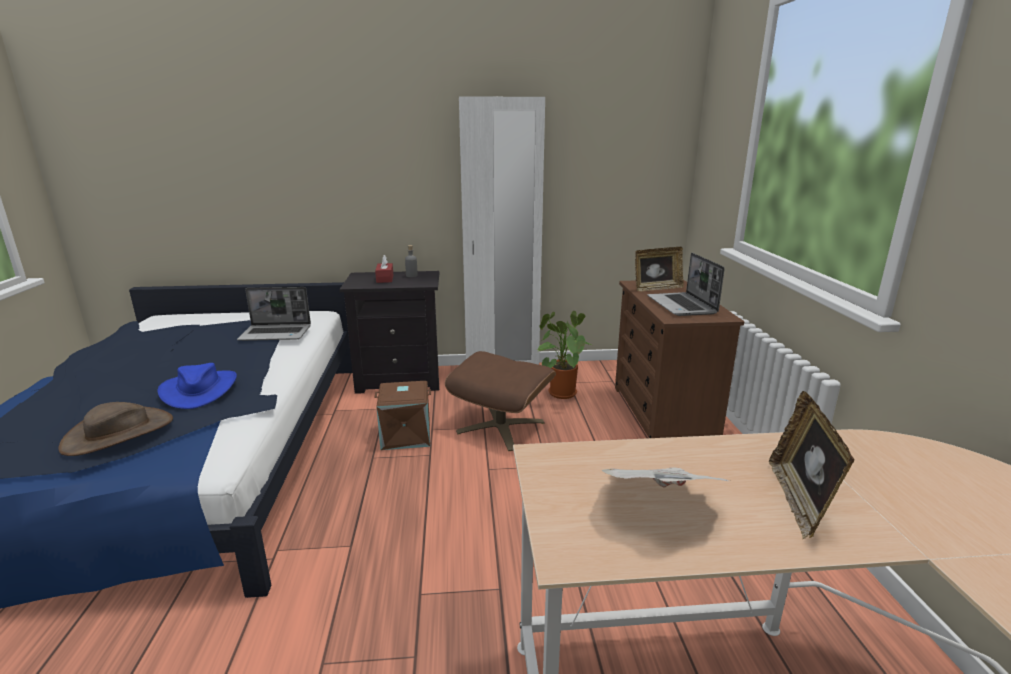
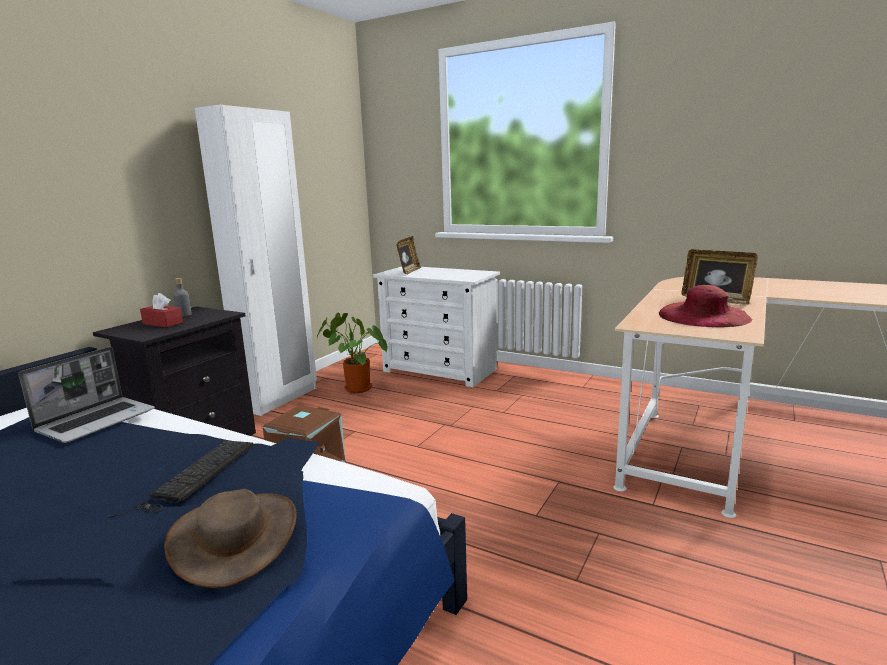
camera: 55 degrees left, 5 degrees down
blue hat [157,363,237,409] -> keyboard [107,440,253,518]
brown ottoman [445,351,556,451] -> none
newspaper [602,467,730,488] -> red hat [659,285,752,327]
brown dresser [615,280,744,438] -> white dresser [373,267,500,387]
laptop [647,253,725,316] -> none

